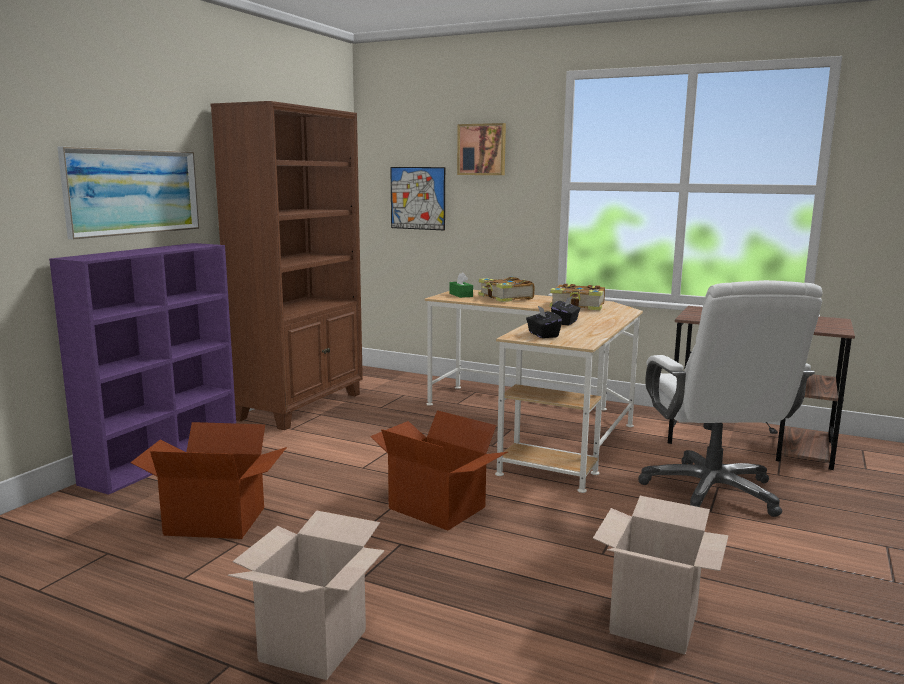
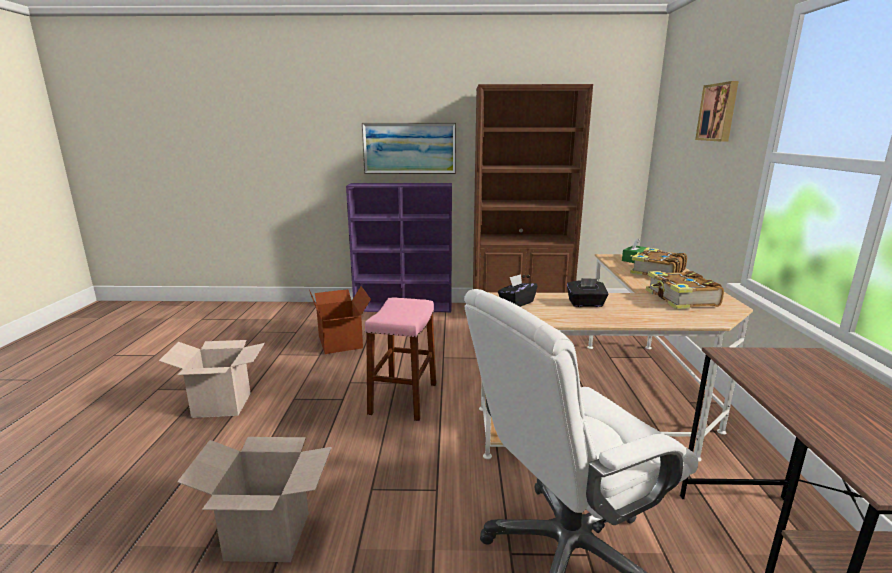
camera: 65 degrees right, 5 degrees up
cardboard box [370,410,508,531] -> pink stool [365,297,436,421]
picture [390,167,445,231] -> none

